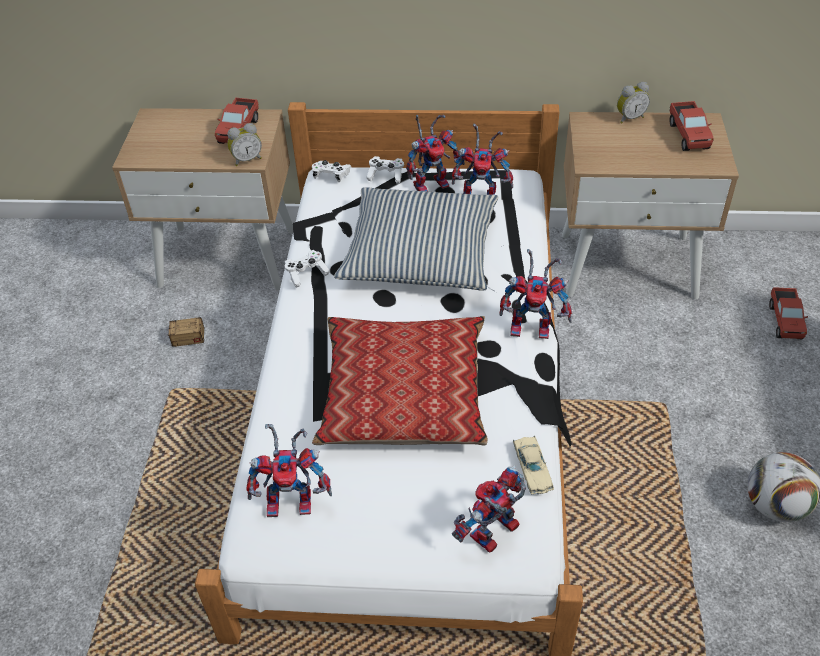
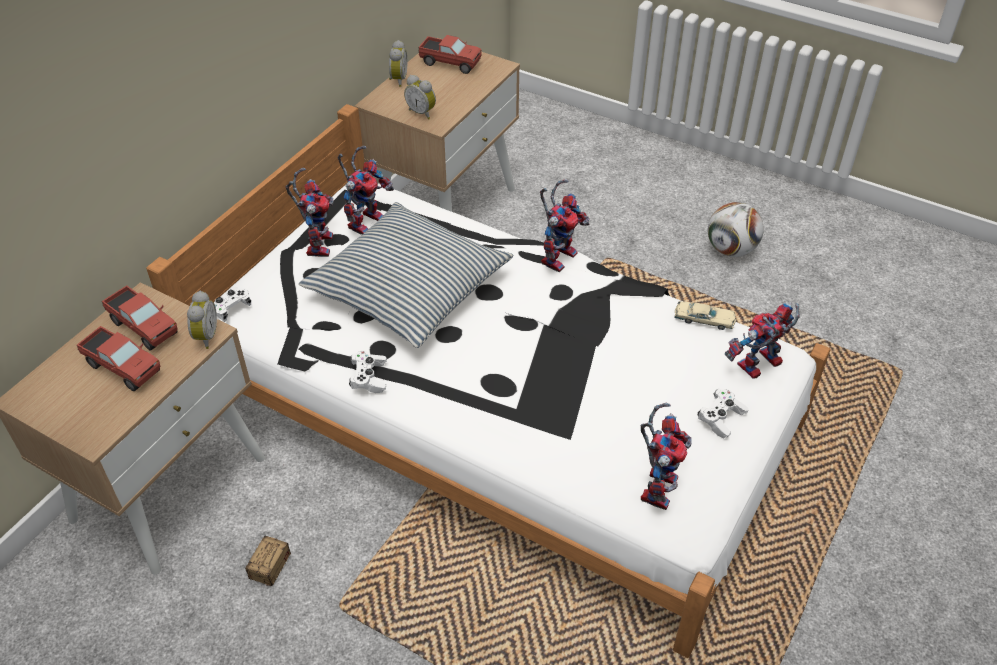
camera: 65 degrees left, 0 degrees up
pillow [312,316,488,445] -> none
white game controller [366,156,404,184] -> white game controller moved to [697,389,748,439]
toy robot [452,465,526,552] -> toy robot turned 75 degrees clockwise [725,302,800,379]
toy truck [769,287,808,339] -> toy truck moved to [77,326,160,391]
none -> alarm clock [404,75,436,120]

